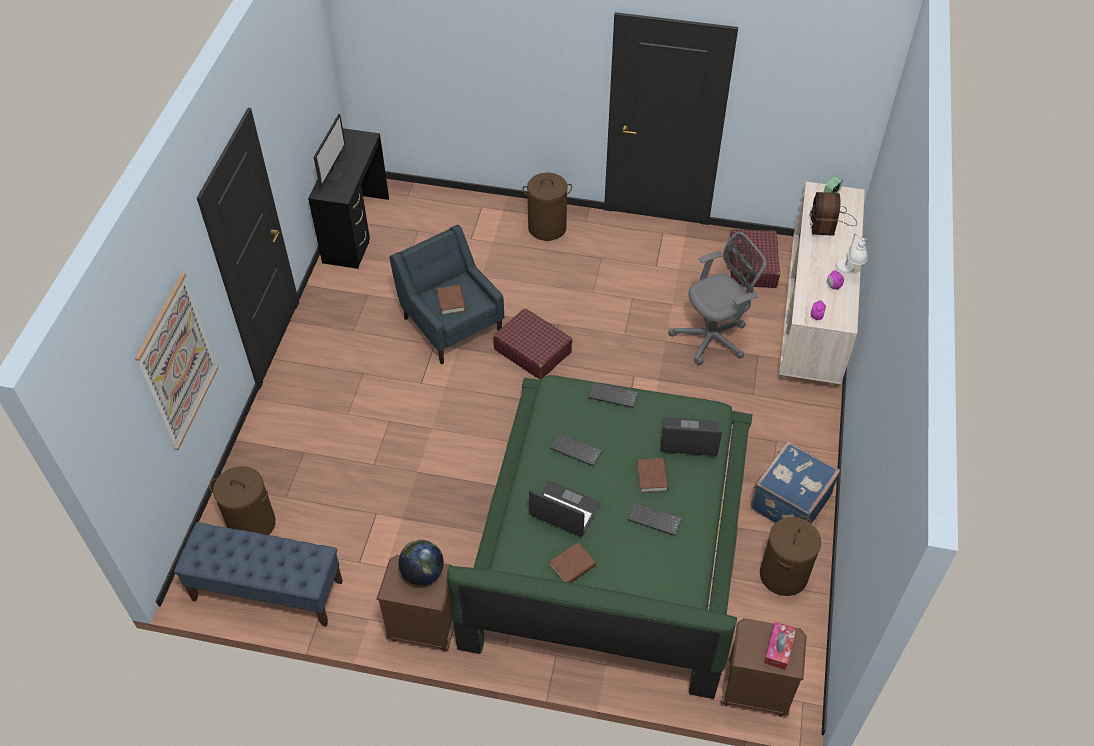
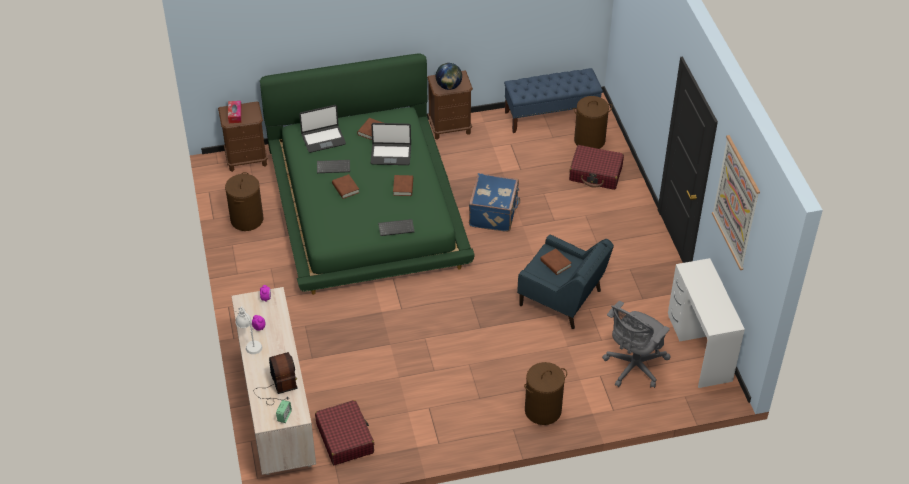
camera: 155 degrees right, 5 degrees down
picture [135,273,219,450] -> picture moved to [712,135,760,270]
black desk [308,128,389,269] -> white desk [668,258,745,388]
monitor [314,114,347,187] -> none
red suitcase [493,308,573,380] -> red suitcase moved to [569,145,624,190]
keyboard [550,433,602,466] -> brown book [393,175,413,196]
laptop [660,417,722,456] -> laptop moved to [299,105,346,153]
grey office chair [668,232,767,365] -> grey office chair moved to [602,301,670,388]
blue suitcase [750,441,840,523] -> blue suitcase moved to [469,173,520,232]

